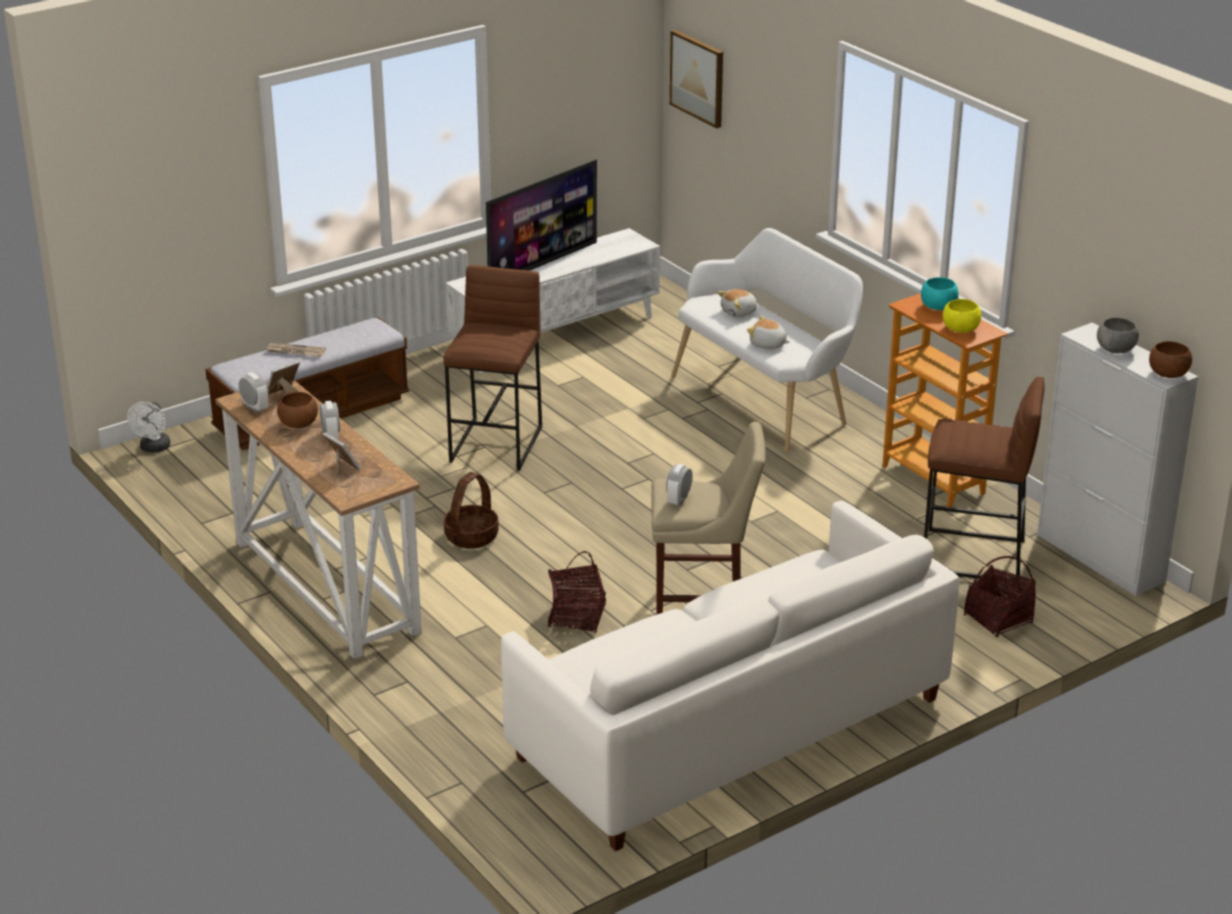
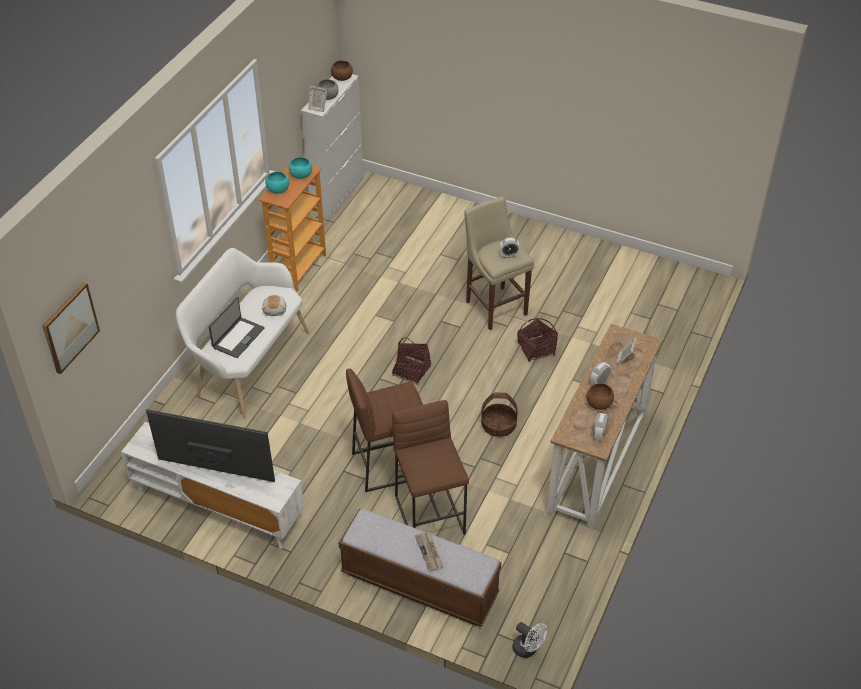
camera: 120 degrees left, 15 degrees up
white fan [127,402,170,452] -> white fan turned 60 degrees clockwise [512,622,547,658]
picture frame [267,361,300,395] -> picture frame moved to [308,86,327,112]
white sofa [501,501,959,851] -> none
plush toy [717,289,758,317] -> laptop [209,297,265,358]
brown stool [924,377,1045,580] -> brown stool moved to [392,400,469,535]
yellow bowl [943,299,981,333] -> turquoise bowl [289,157,312,179]
basket [964,556,1036,637] -> basket moved to [392,337,431,385]

